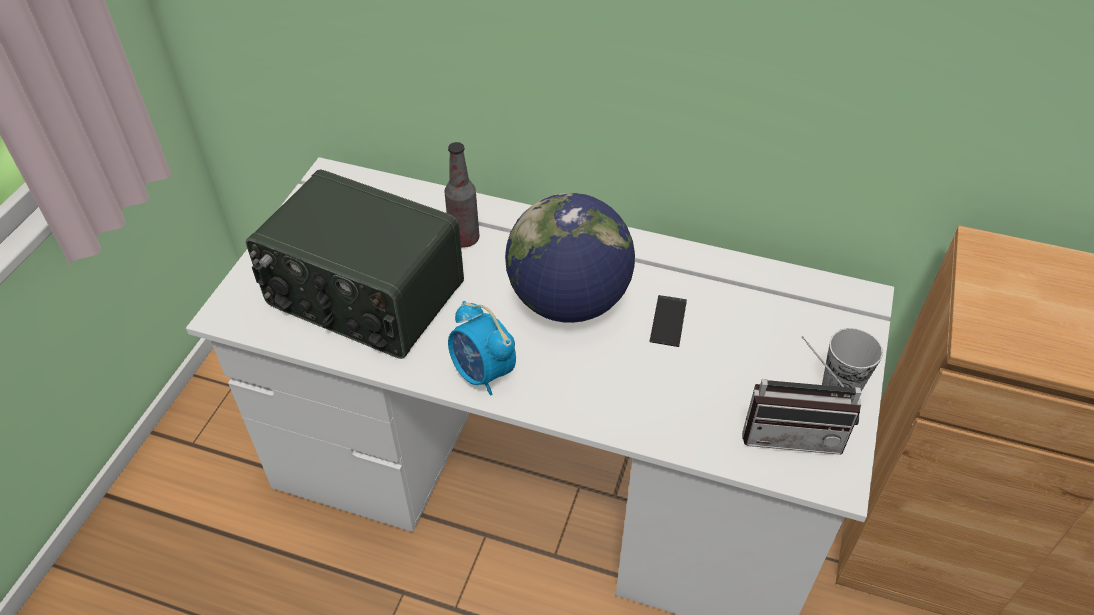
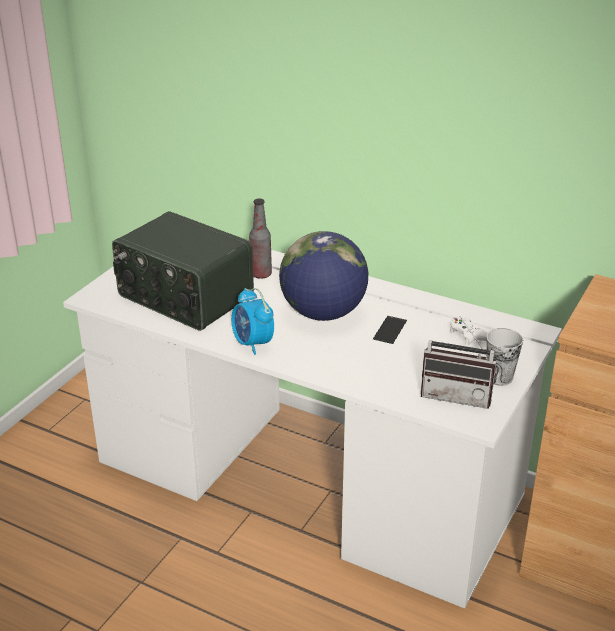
camera: 10 degrees right, 15 degrees down
none -> white game controller [450,317,488,345]

